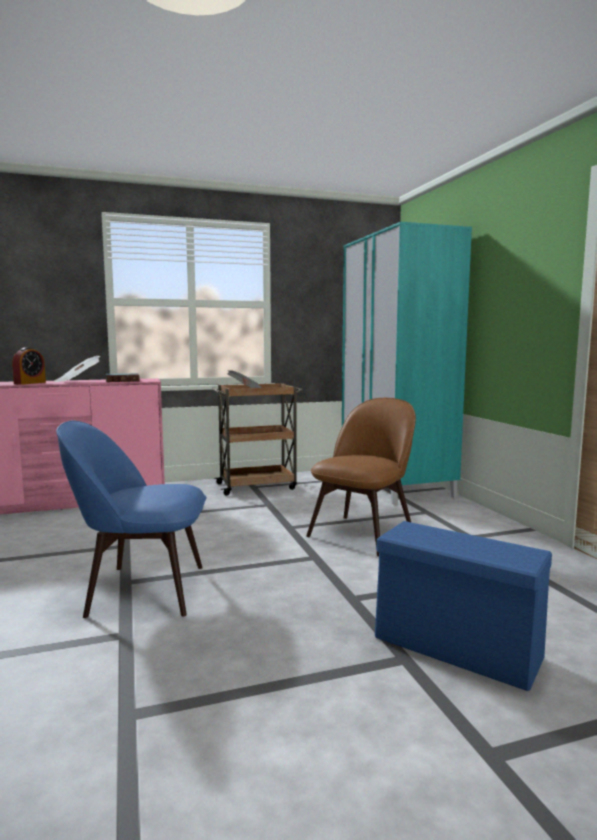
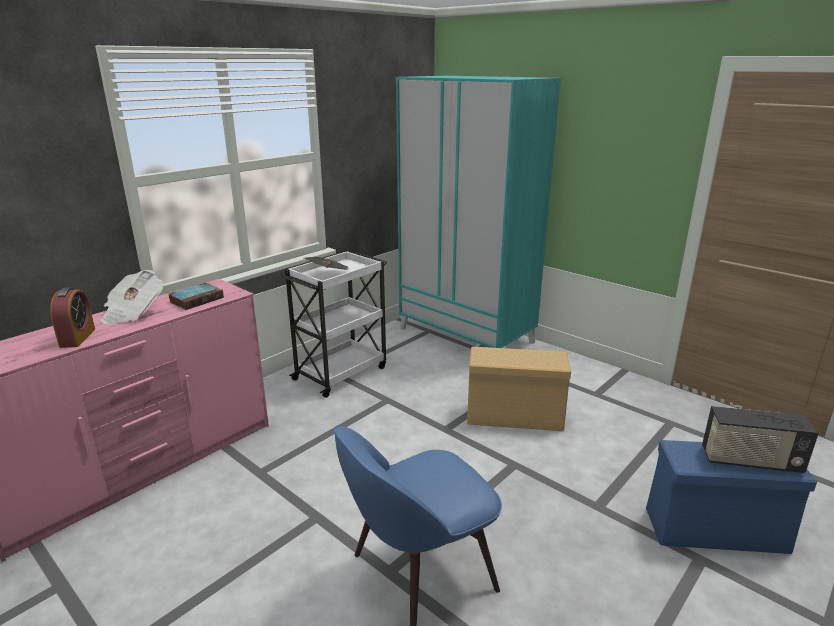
camera: 30 degrees left, 15 degrees up
brown cart [212,383,302,496] -> white cart [281,251,387,398]
brown chair [306,398,416,556] -> beige storage box [467,347,571,431]
none -> radio [702,406,818,473]

